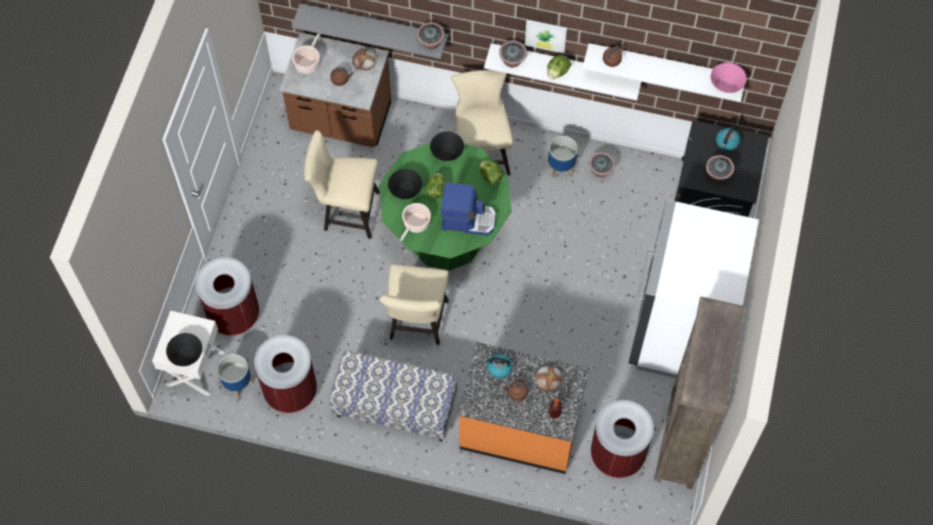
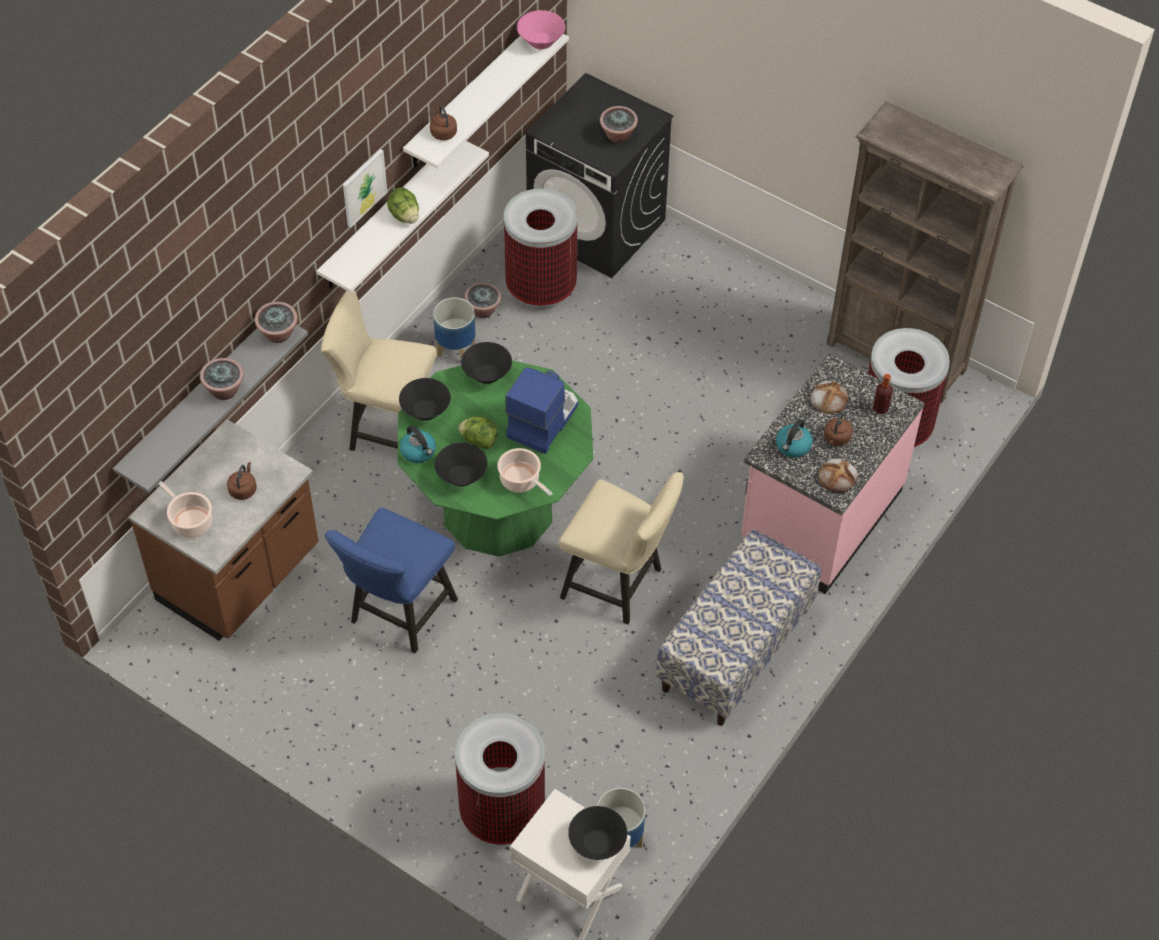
camera: 70 degrees left, 10 degrees down
trash can [254,335,317,413] -> trash can moved to [504,188,578,310]
beige chair [304,130,380,239] -> blue chair [325,508,458,653]
bread [352,49,376,70] -> bread moved to [818,459,858,493]
orange counter [458,342,589,474] -> pink counter [741,354,925,594]
lettuce [480,161,503,184] -> black bowl [461,342,512,384]
potted plant [499,41,527,68] -> potted plant moved to [200,358,244,400]
white fridge [629,200,759,378] -> none
kettle [716,126,740,151] -> kettle moved to [400,426,436,463]

